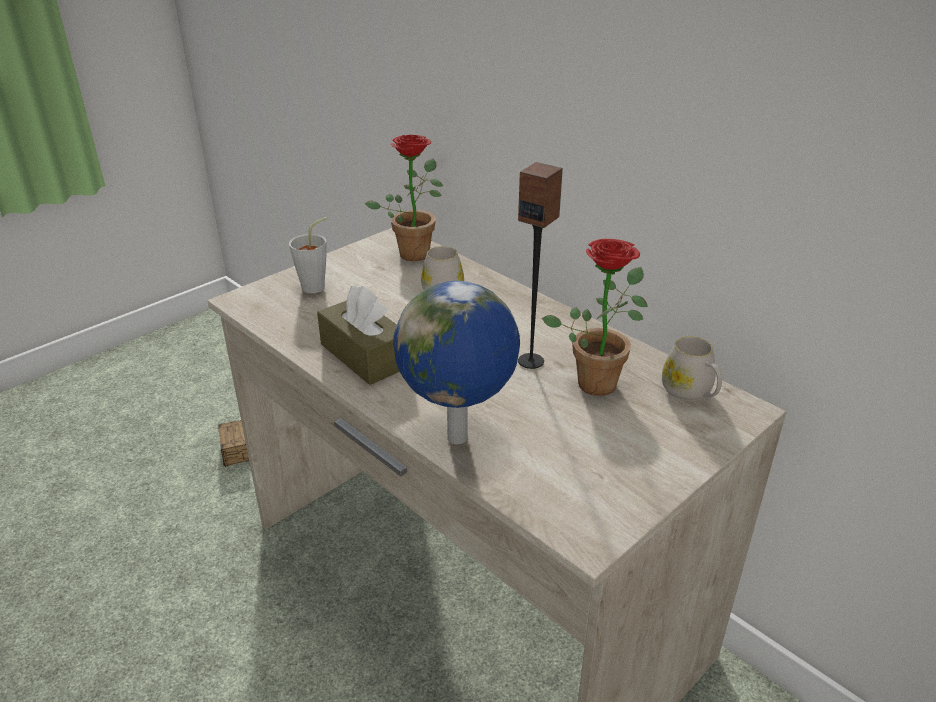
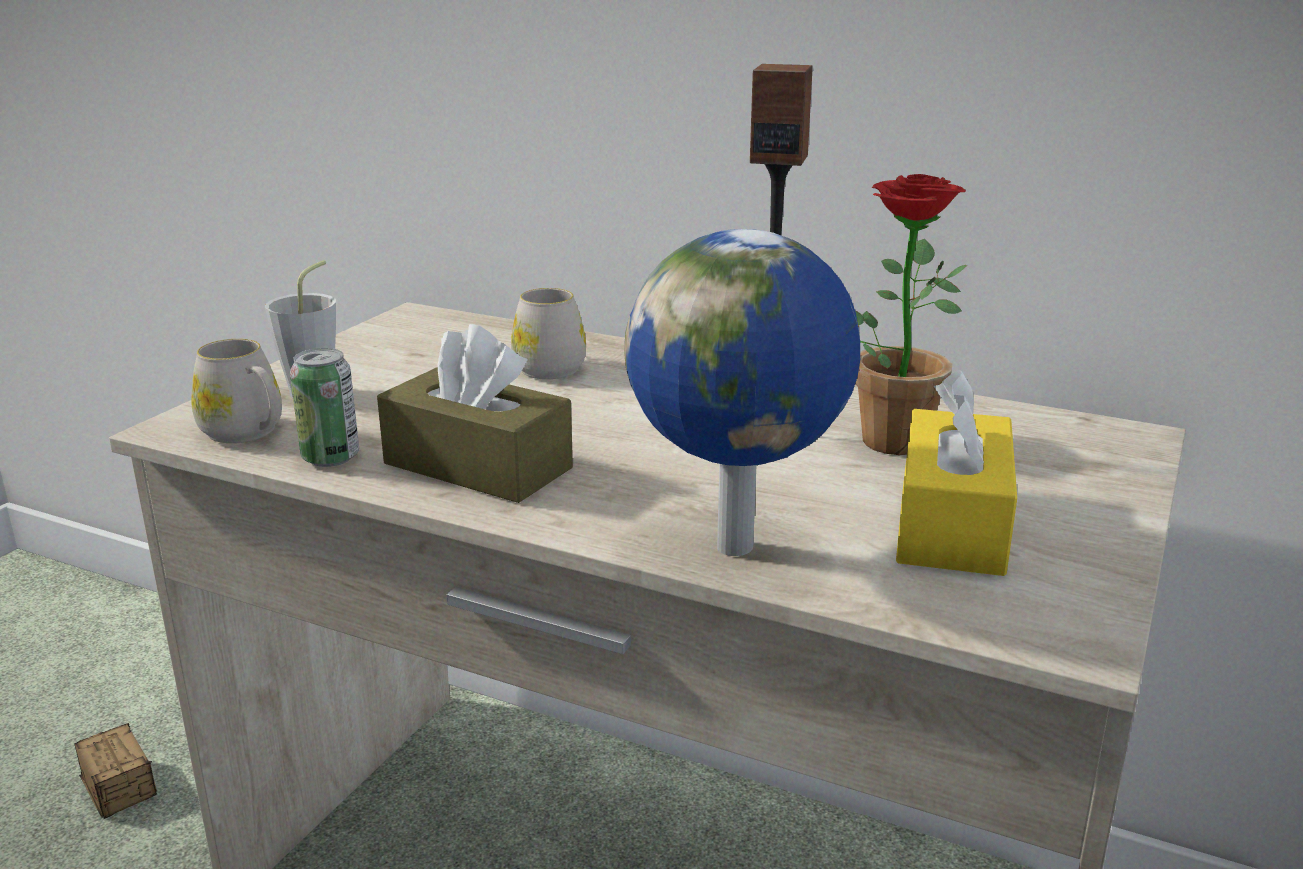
camera: 20 degrees left, 10 degrees down
potted plant [365,135,443,261] -> none
white mug [662,336,722,401] -> white mug moved to [191,339,282,443]
none -> can [290,348,359,467]
none -> yellow tissue box [896,370,1017,576]

